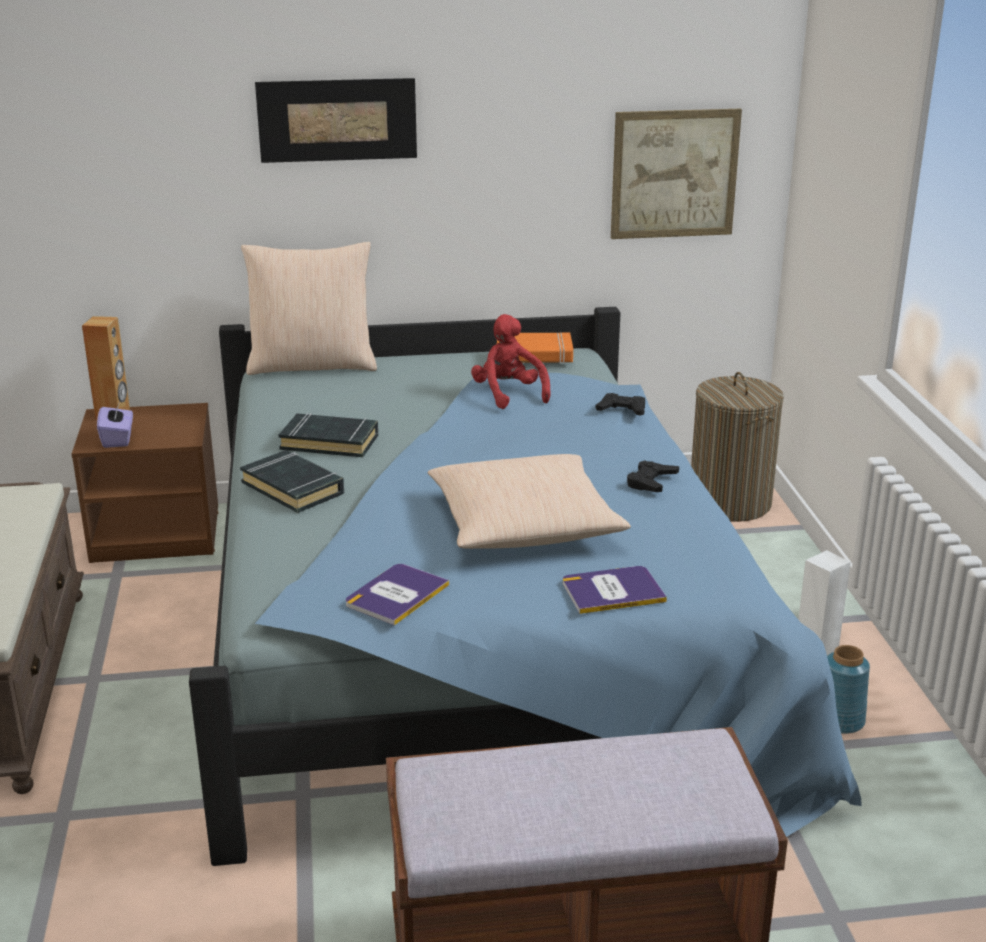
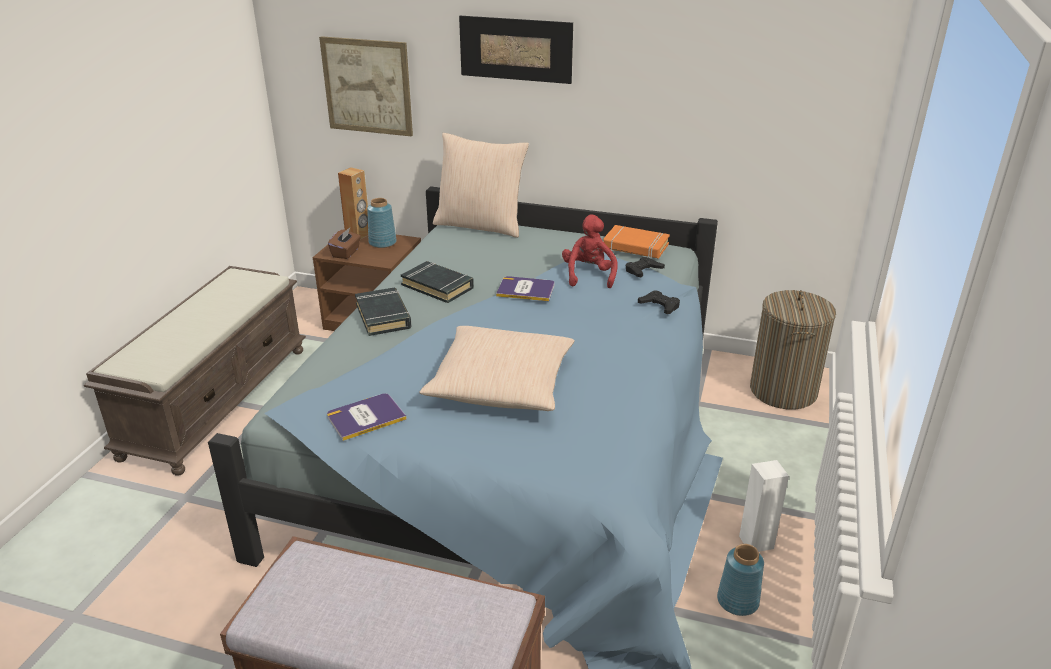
camera: 25 degrees right, 5 degrees up
purple tissue box [97,401,133,448] -> brown tissue box [328,228,361,259]
book [563,566,667,614] -> book moved to [496,276,555,301]
picture [611,109,742,239] -> picture moved to [319,36,413,136]
black game controller [627,460,679,492] -> black game controller moved to [626,257,665,277]
none -> blue vase [367,198,397,248]

